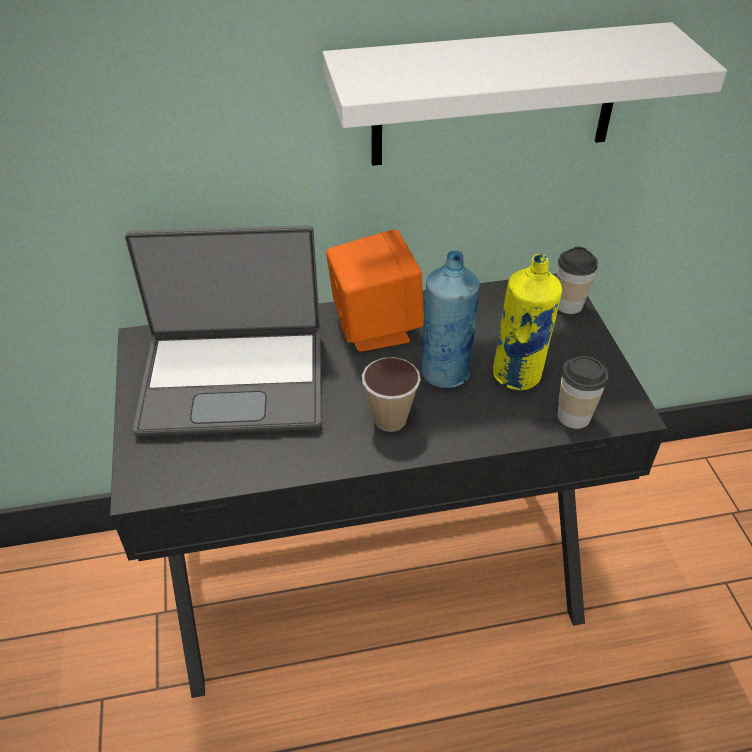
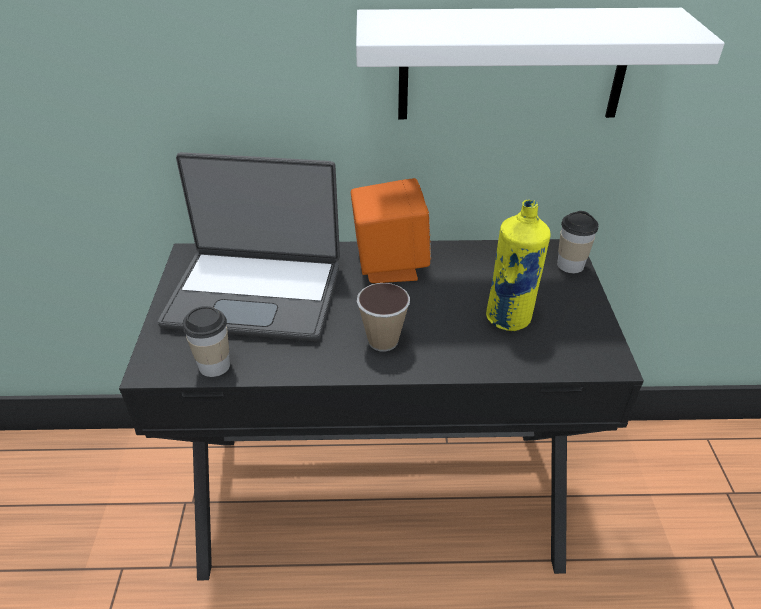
camera: 10 degrees right, 5 degrees down
blue bottle [421,250,480,388] -> none
cup [557,356,608,429] -> cup moved to [183,306,230,377]

